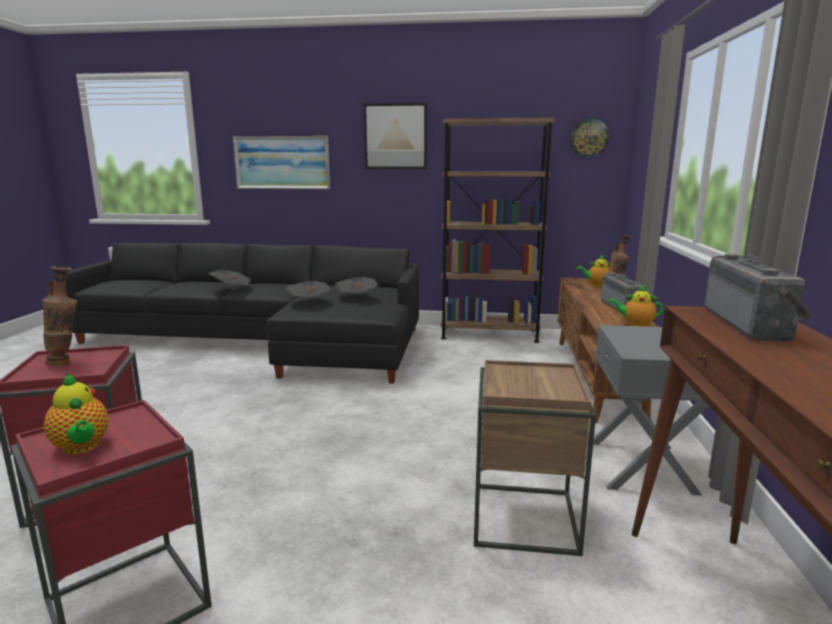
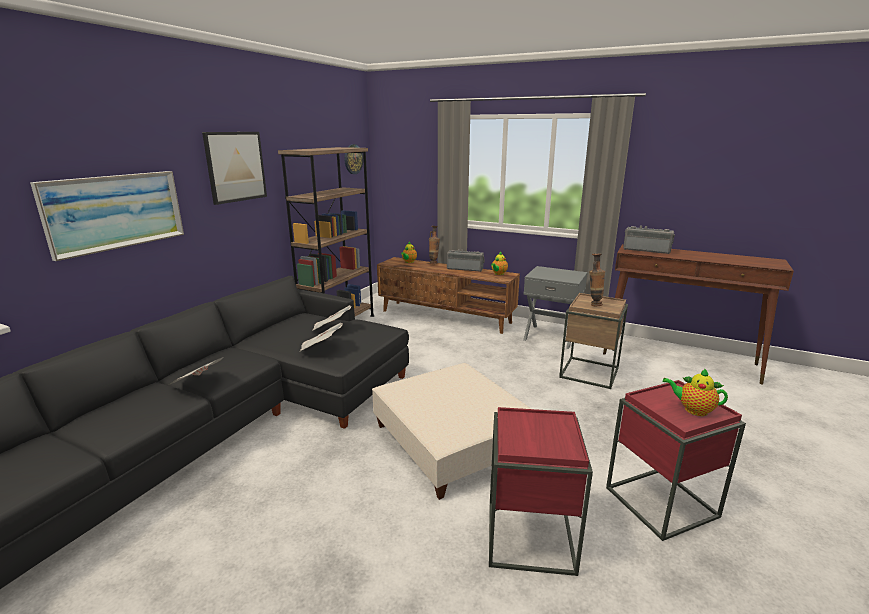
camera: 70 degrees left, 5 degrees up
vase [42,266,77,366] -> vase moved to [589,253,605,306]
teapot [44,374,109,454] -> teapot turned 135 degrees counterclockwise [663,368,728,416]
none -> beige ottoman [372,363,531,500]

